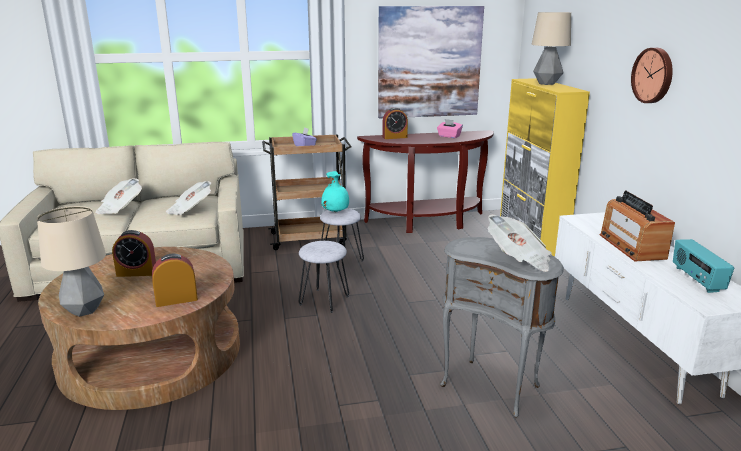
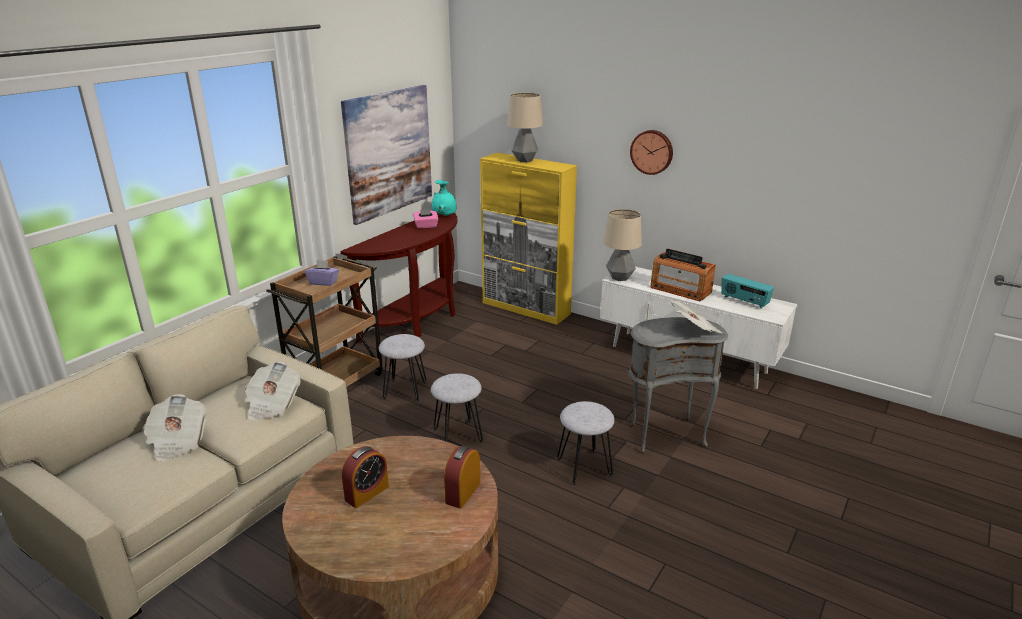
camera: 45 degrees left, 5 degrees up
table lamp [37,206,106,317] -> table lamp moved to [603,209,642,281]
turquoise vase [321,171,349,212] -> turquoise vase moved to [432,180,456,216]
alarm clock [382,108,408,139] -> none
none -> grey stool [557,401,615,485]

